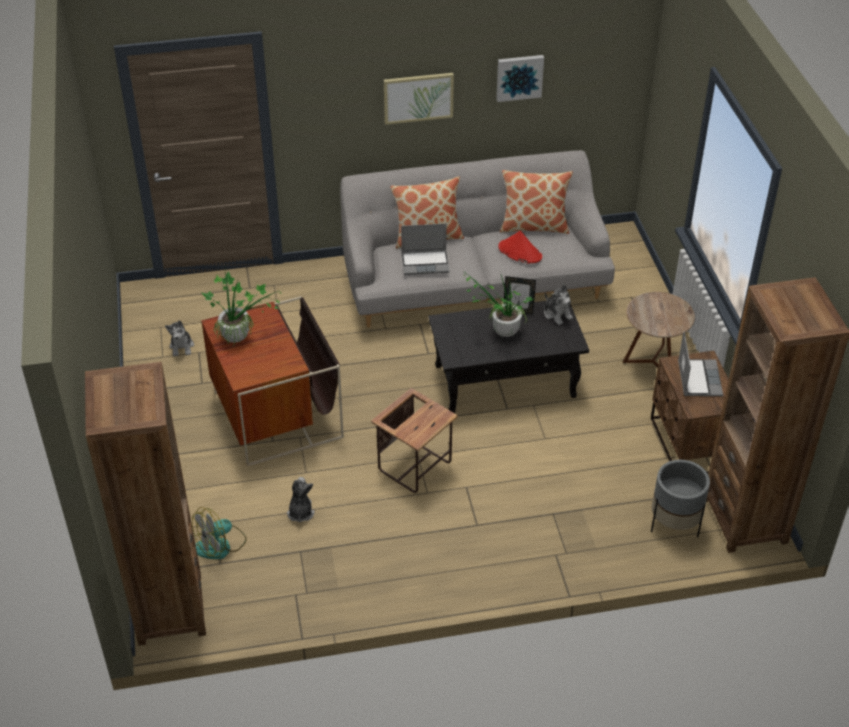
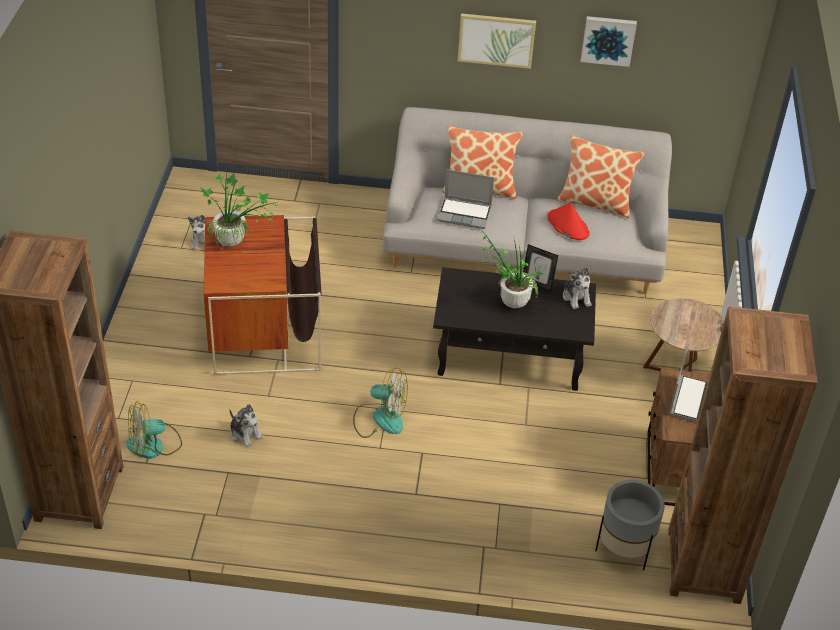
camera: 15 degrees right, 0 degrees up
plush toy [287,477,315,522] -> plush toy turned 120 degrees clockwise [230,404,263,448]
side table [371,388,458,493] -> fan [353,367,408,438]

